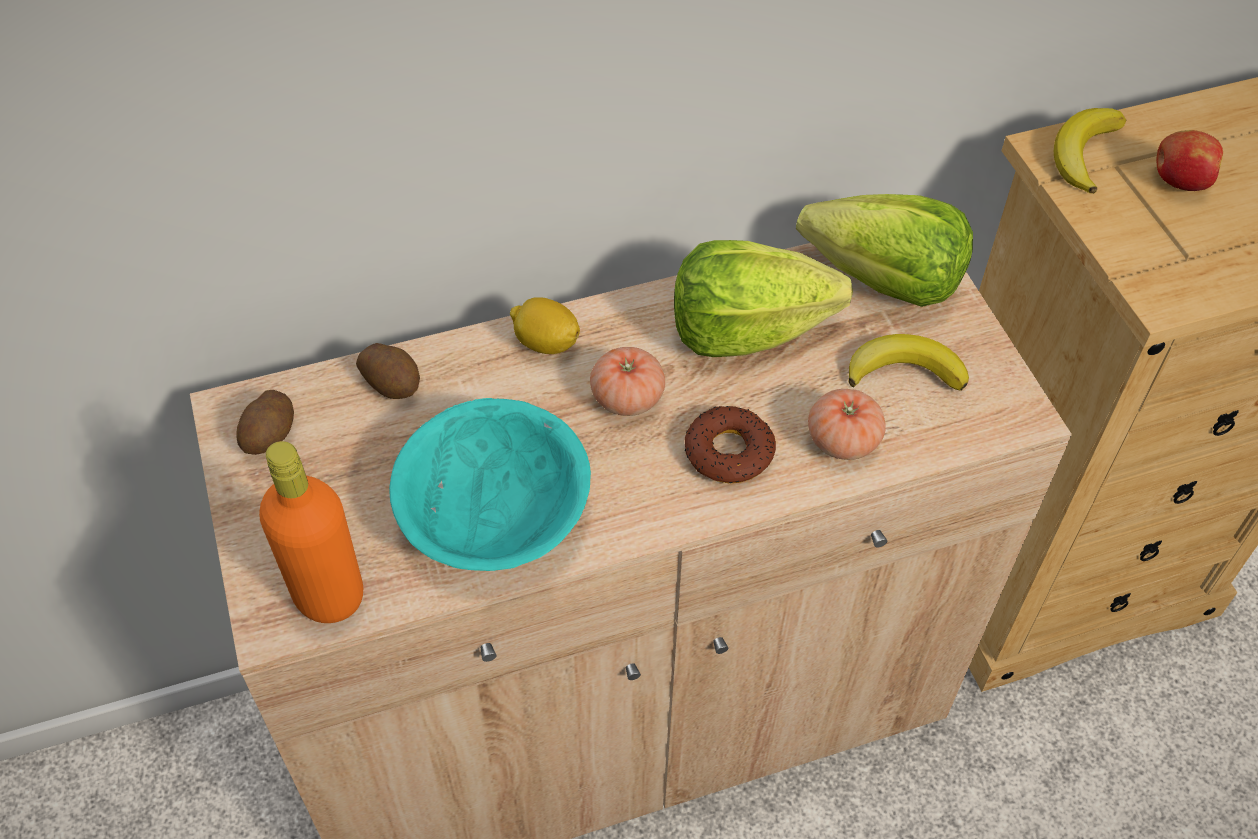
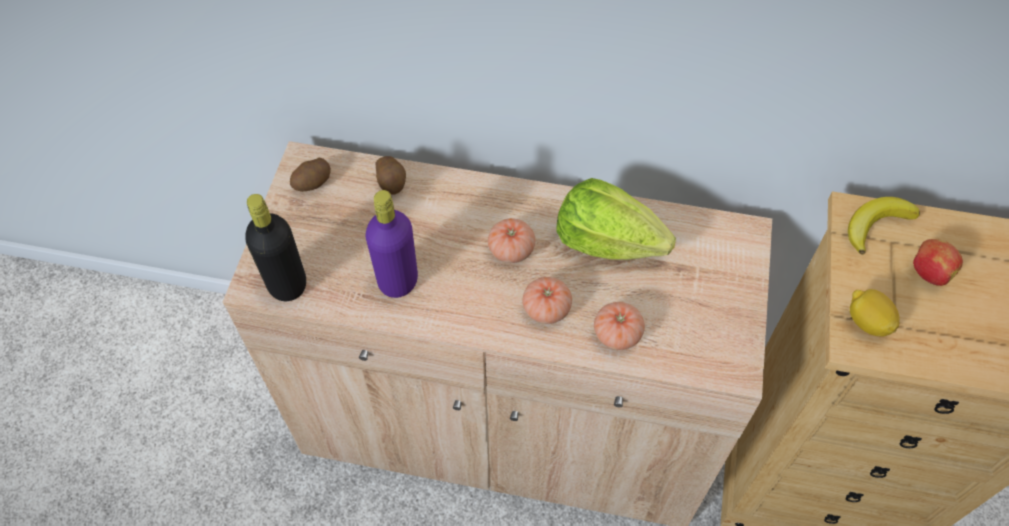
camera: 30 degrees right, 5 degrees up
orange bottle [259,441,363,623] -> black bottle [245,194,306,301]
turquoise bowl [389,398,591,571] -> purple bottle [366,190,418,298]
lemon [510,297,580,354] -> lemon moved to [850,289,900,336]
donut [685,406,776,483] -> tomato [522,277,572,324]
lettuce [796,194,973,307] -> none
banana [849,334,969,391] -> none

